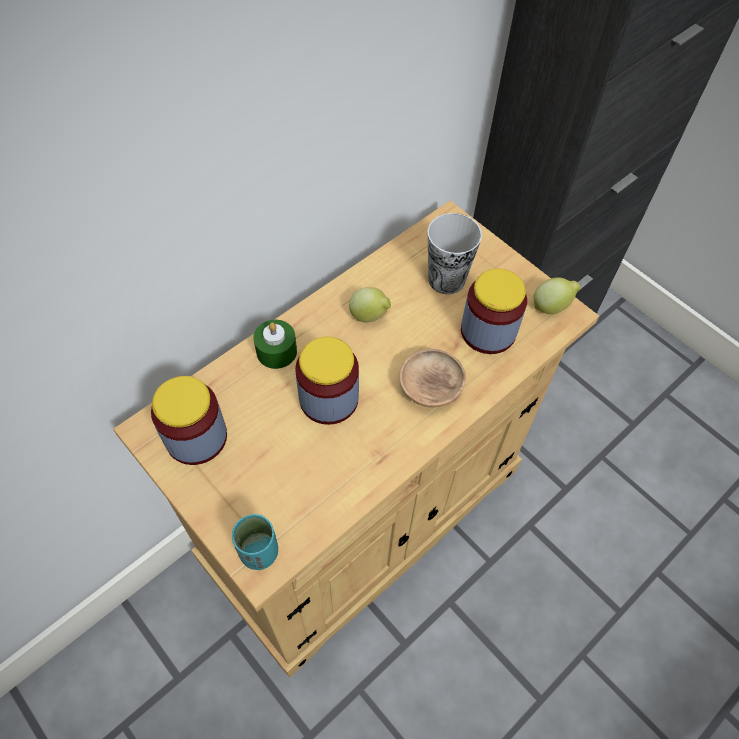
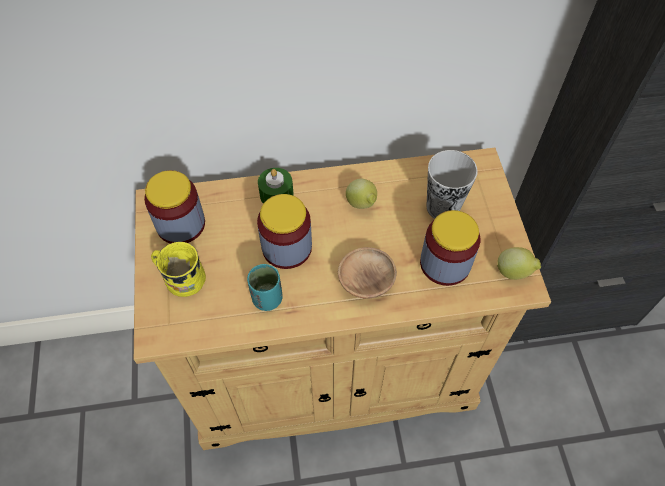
camera: 35 degrees right, 0 degrees up
turquoise cup [232,514,278,570] -> turquoise cup moved to [247,264,283,311]
none -> yellow mug [151,242,206,297]

